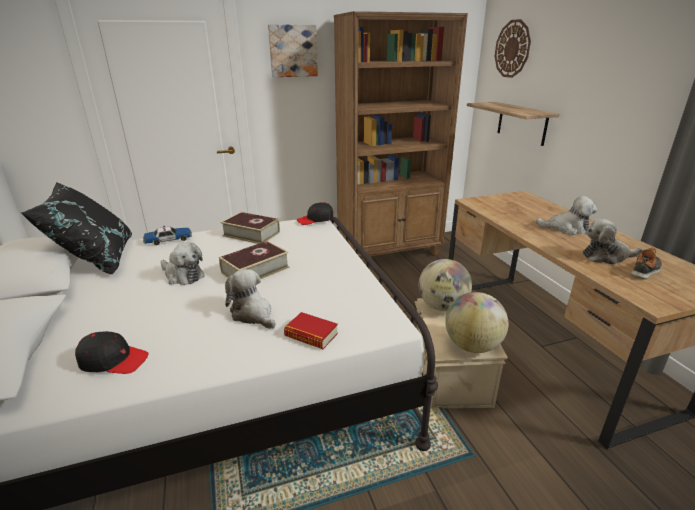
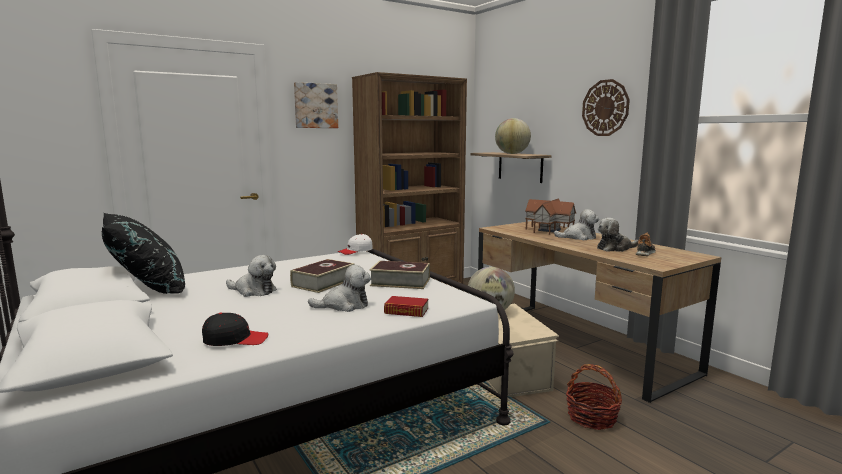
camera: 15 degrees left, 15 degrees down
toy car [143,226,192,245] -> none
book [220,212,280,244] -> book moved to [369,261,430,289]
plush toy [225,269,276,329] -> plush toy turned 135 degrees clockwise [308,265,371,312]
black cap [297,202,333,225] -> white cap [338,234,373,255]
globe [445,292,508,353] -> globe moved to [495,118,531,154]
wall clock [495,19,531,78] -> wall clock moved to [582,79,630,136]
none -> toy house [525,199,577,235]
none -> basket [566,364,622,430]

